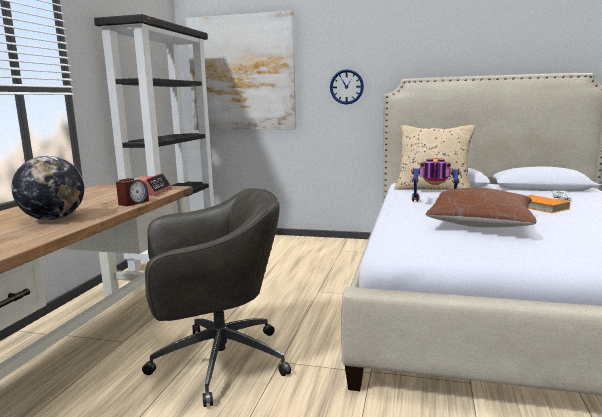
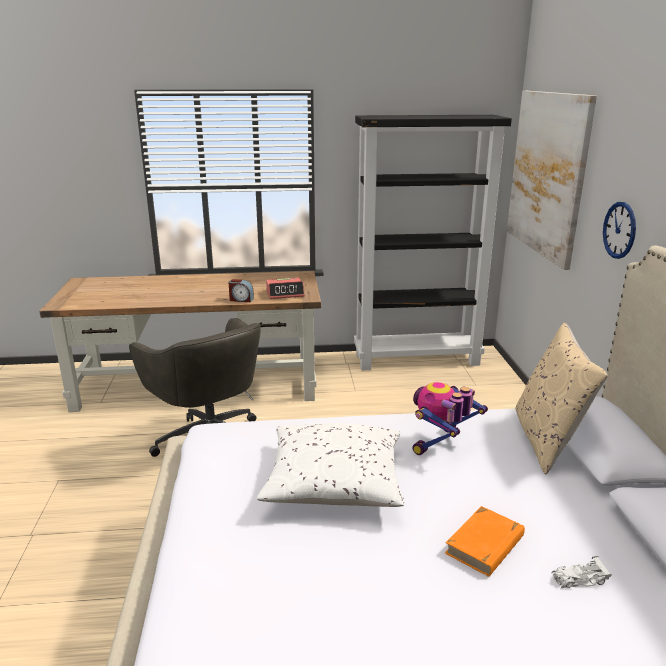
camera: 70 degrees right, 10 degrees up
globe [12,156,84,220] -> none
toy robot [411,158,461,202] -> toy robot turned 135 degrees counterclockwise [412,382,488,455]
brown pillow [426,188,536,228] -> white pillow [257,423,405,507]

